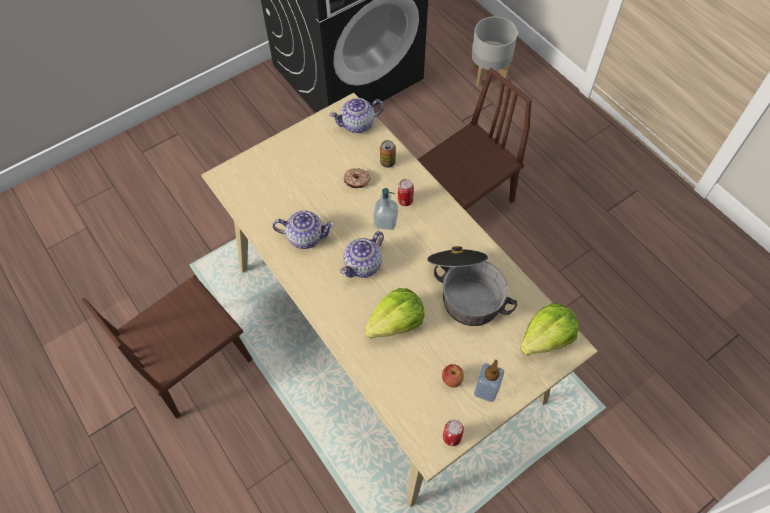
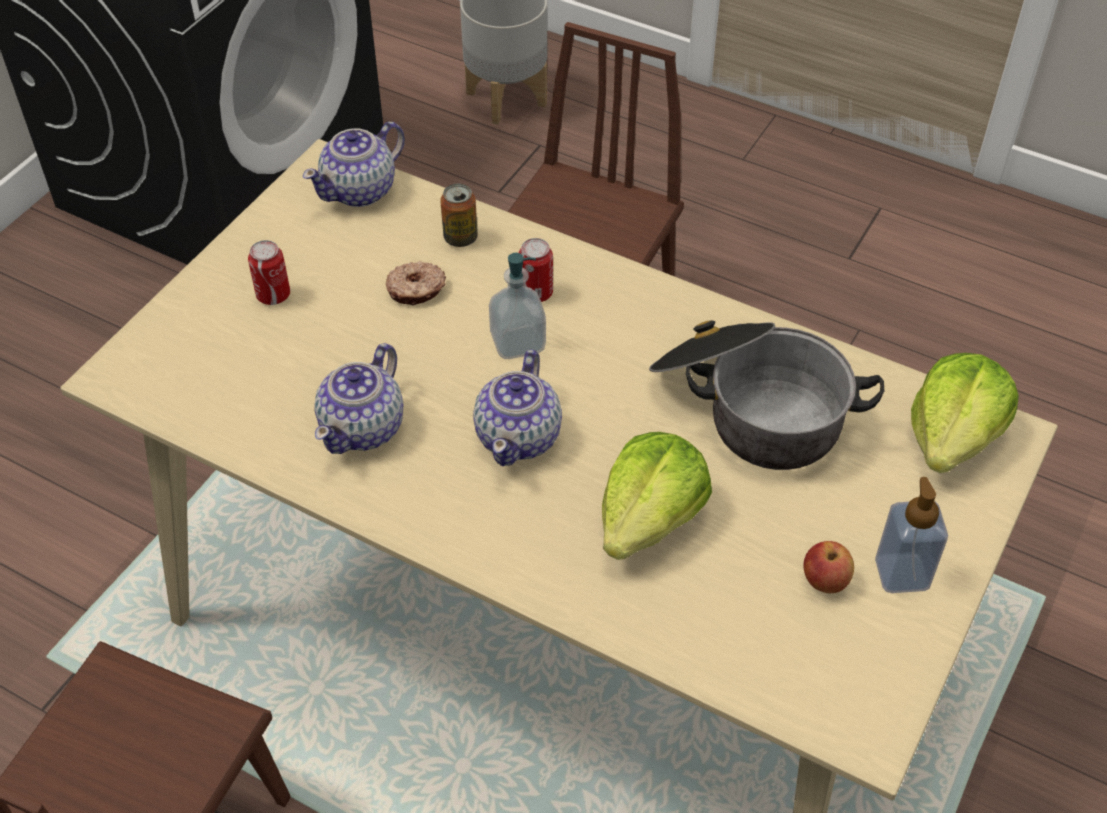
camera: 25 degrees left, 10 degrees down
teapot [272,211,335,249] -> teapot turned 135 degrees clockwise [314,343,403,454]
can [443,420,464,446] -> can moved to [248,240,290,305]

